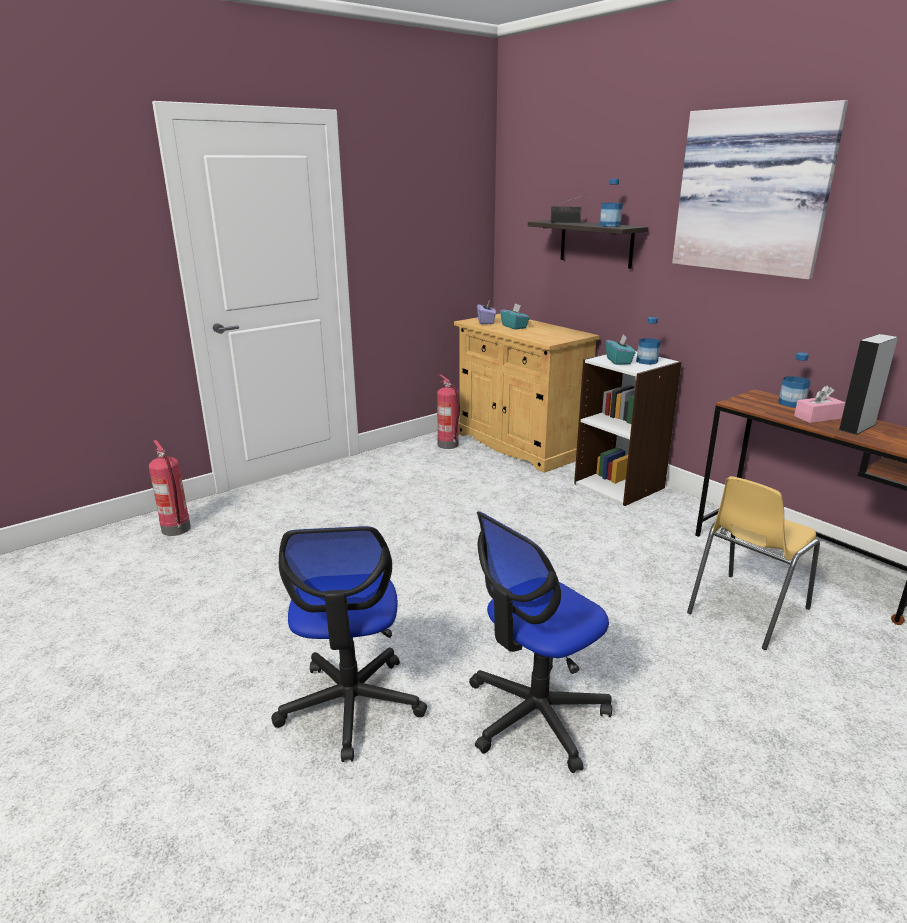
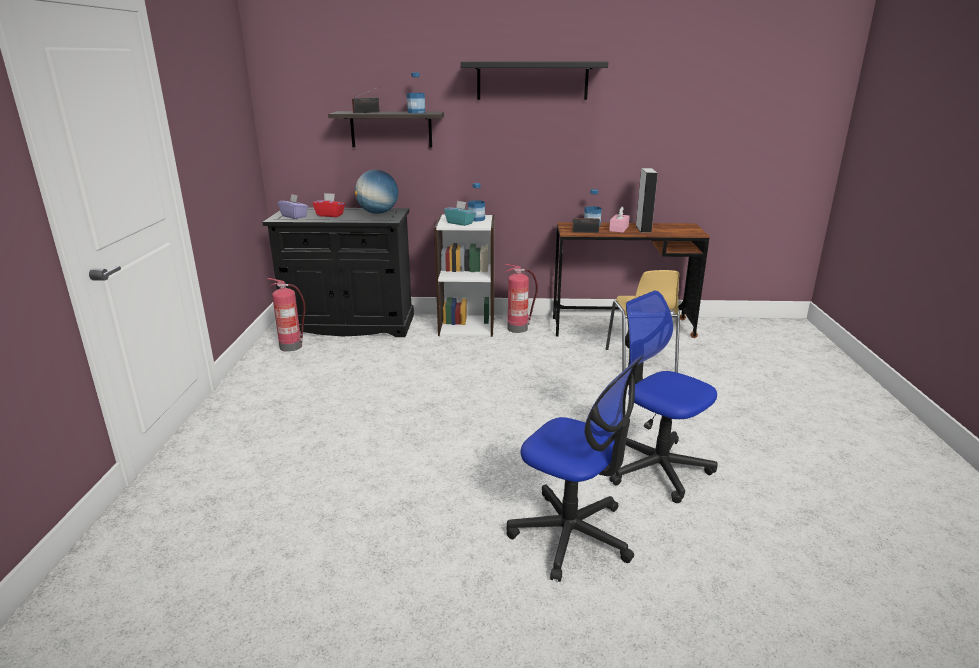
camera: 50 degrees left, 0 degrees up
fire extinguisher [149,440,191,536] -> fire extinguisher moved to [505,264,538,333]
beige cabinet [454,314,599,473] -> black cabinet [262,208,414,337]
office chair [469,511,612,773] -> office chair turned 135 degrees clockwise [609,291,718,503]
turquoise tissue box [500,304,530,330] -> red tissue box [313,193,345,217]
picture [672,100,848,280] -> black shelf [461,61,608,100]
none -> globe [355,170,398,214]
none -> radio [572,211,600,233]

